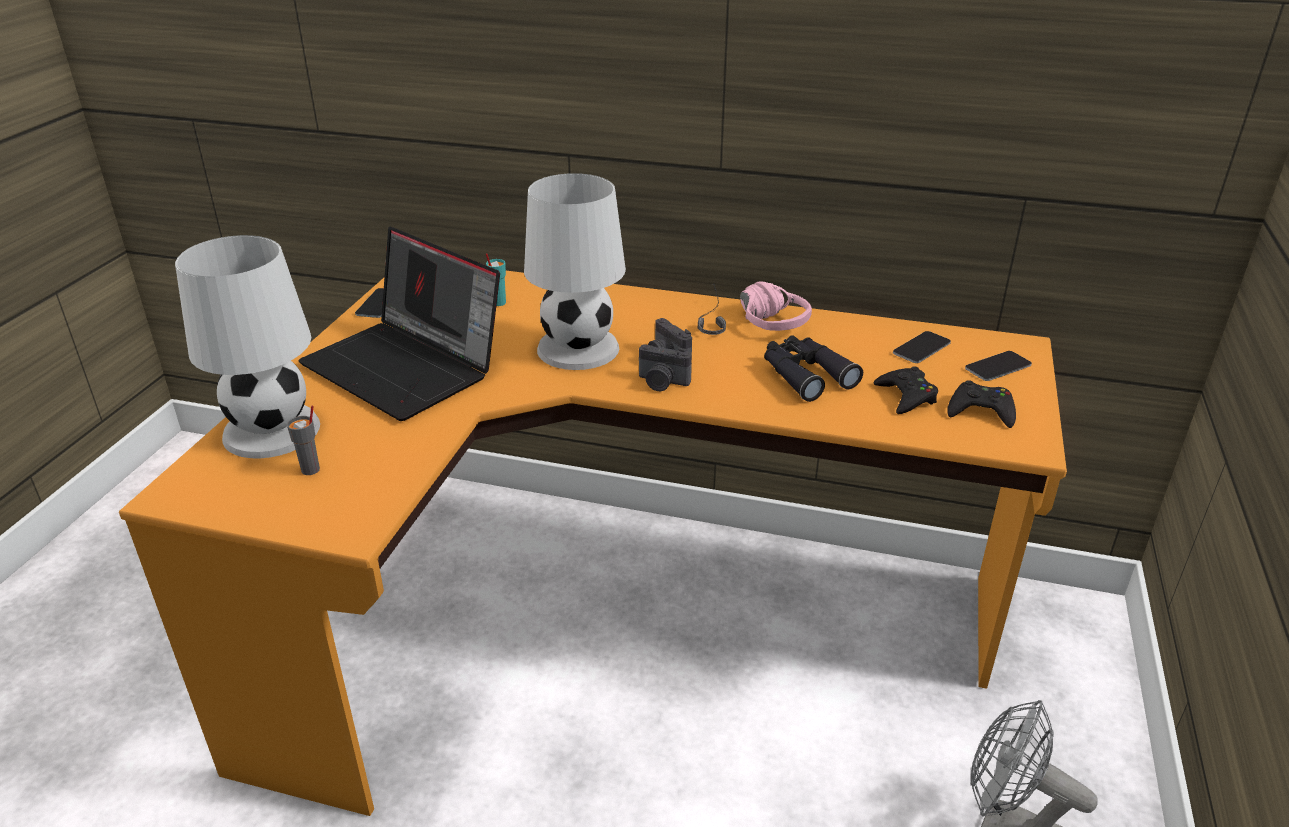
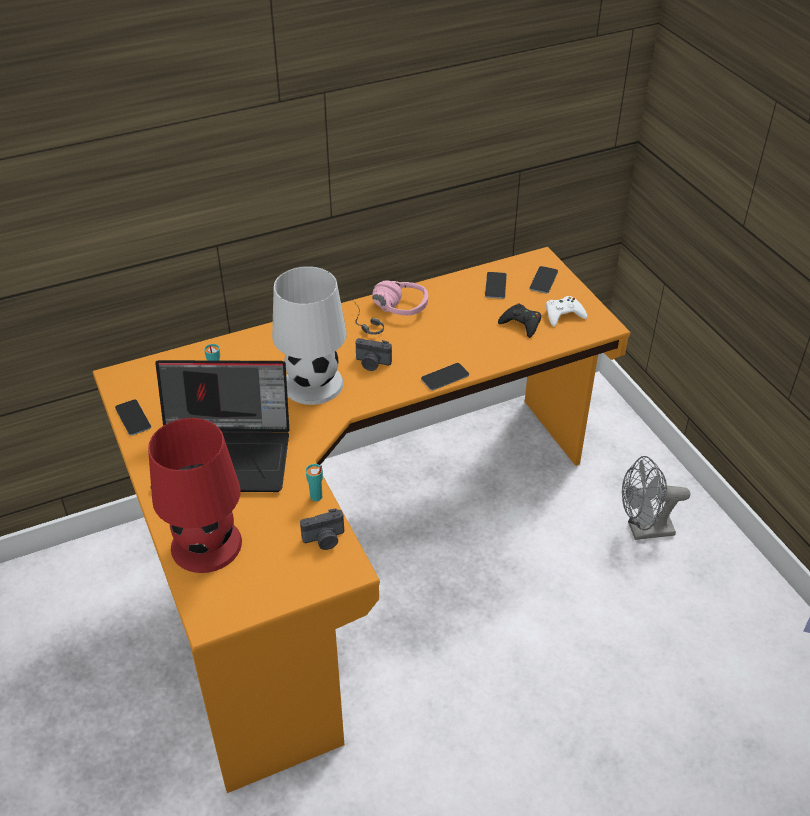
camera: 40 degrees left, 10 degrees up
white table lamp [175,235,320,458] -> red table lamp [148,418,242,573]
grey cup [287,406,320,475] -> none
camera [639,344,692,391] -> camera moved to [300,508,344,550]
black binoculars [764,335,863,402] -> none
black game controller [947,380,1016,428] -> white game controller [546,296,587,327]
none -> turquoise cup [306,464,323,501]
none -> phone [421,363,469,390]

